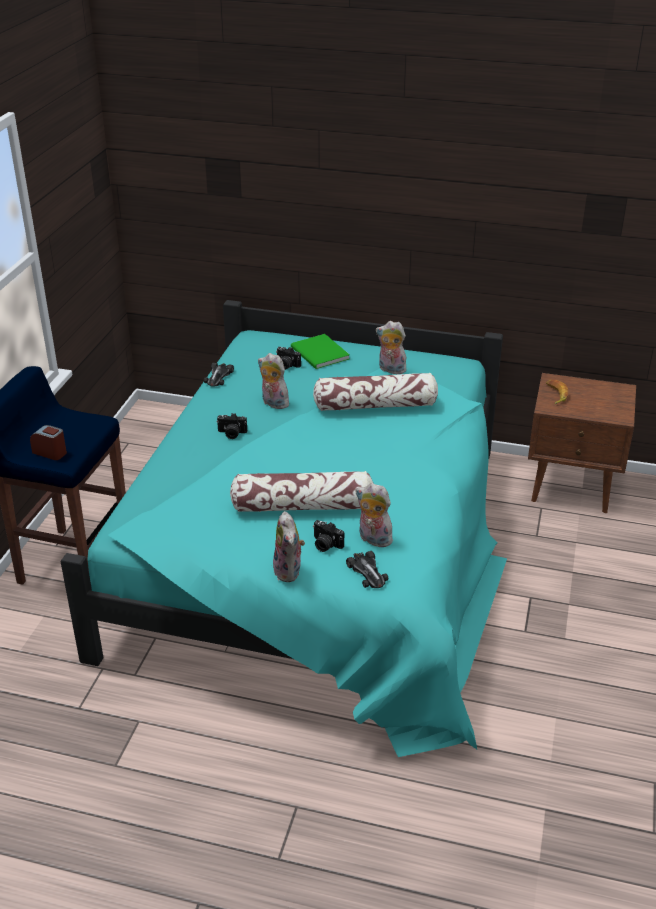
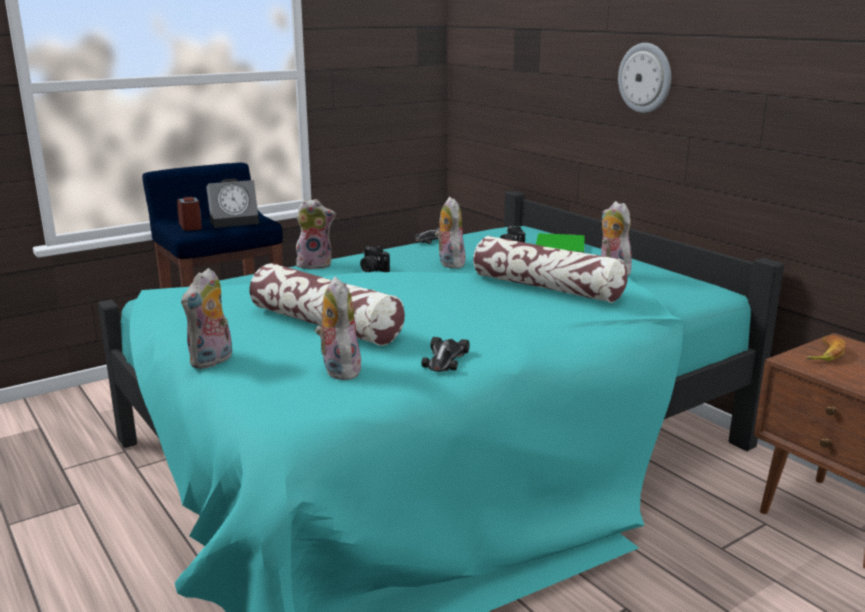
camera: 40 degrees right, 15 degrees down
camera [313,520,344,552] -> none
toy car [346,551,389,588] -> toy car moved to [421,337,470,372]
none -> alarm clock [206,179,259,228]
none -> plush toy [296,199,336,269]
none -> wall clock [618,43,671,113]

